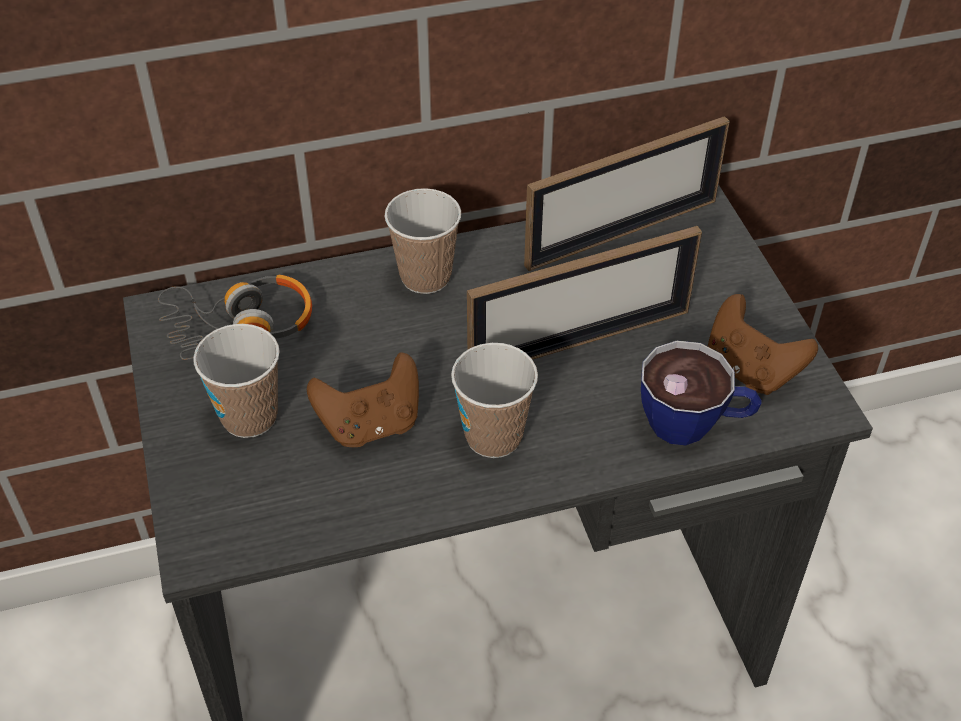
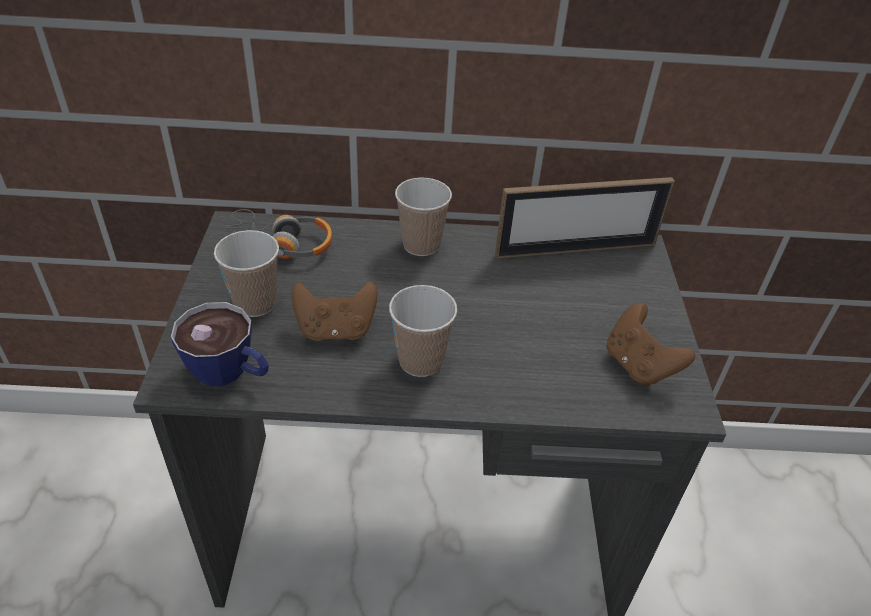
camera: 15 degrees right, 5 degrees down
picture frame [467,226,702,360] -> none
cup [641,340,762,445] -> cup moved to [171,302,269,386]

